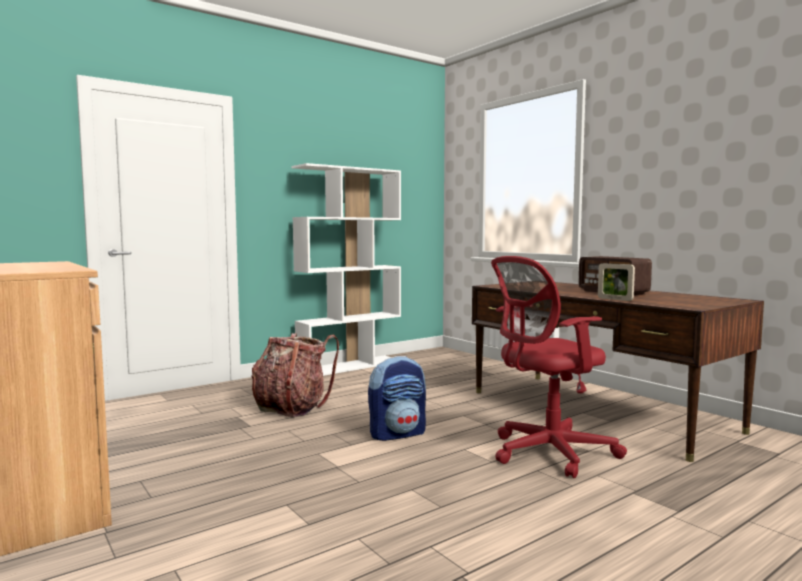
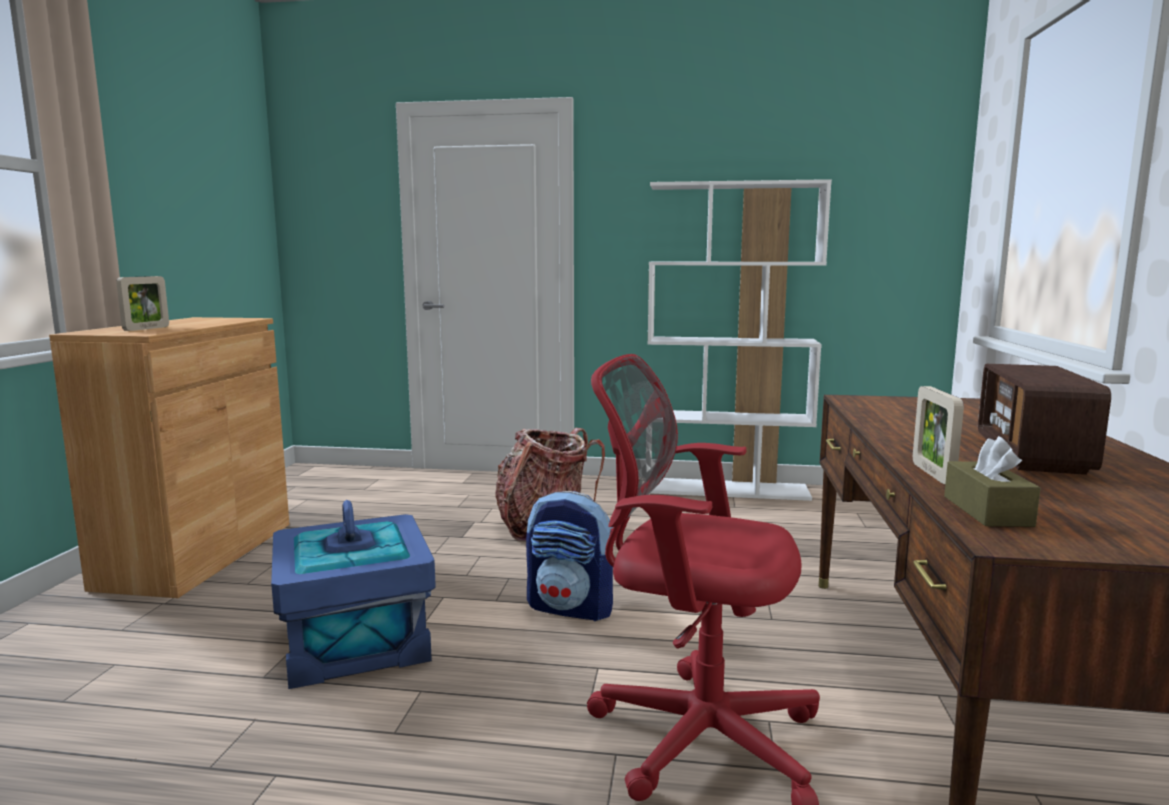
camera: 45 degrees right, 5 degrees up
none -> picture frame [116,276,169,331]
none -> blue storage box [271,500,436,689]
none -> brown tissue box [944,436,1041,527]

